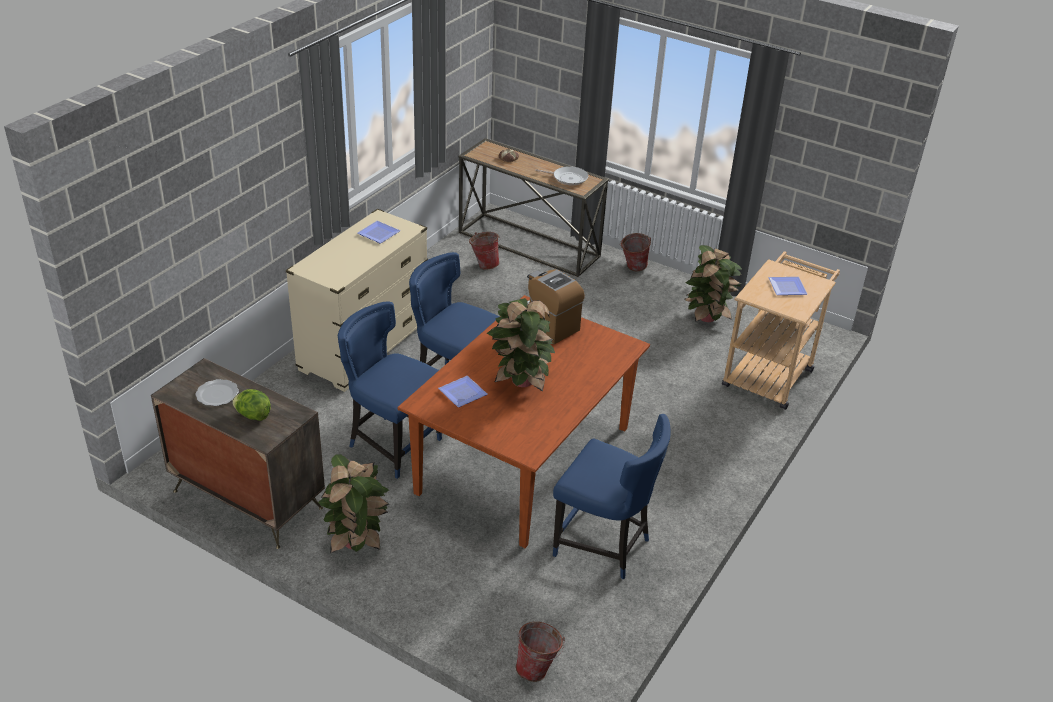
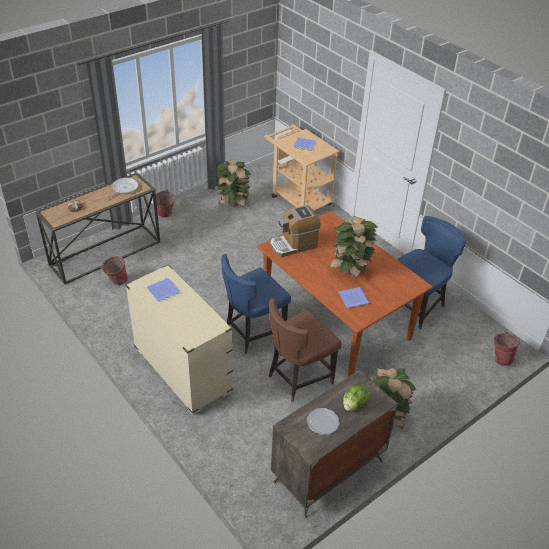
camera: 70 degrees left, 5 degrees up
blue chair [338,301,442,479] -> brown chair [269,298,342,402]

